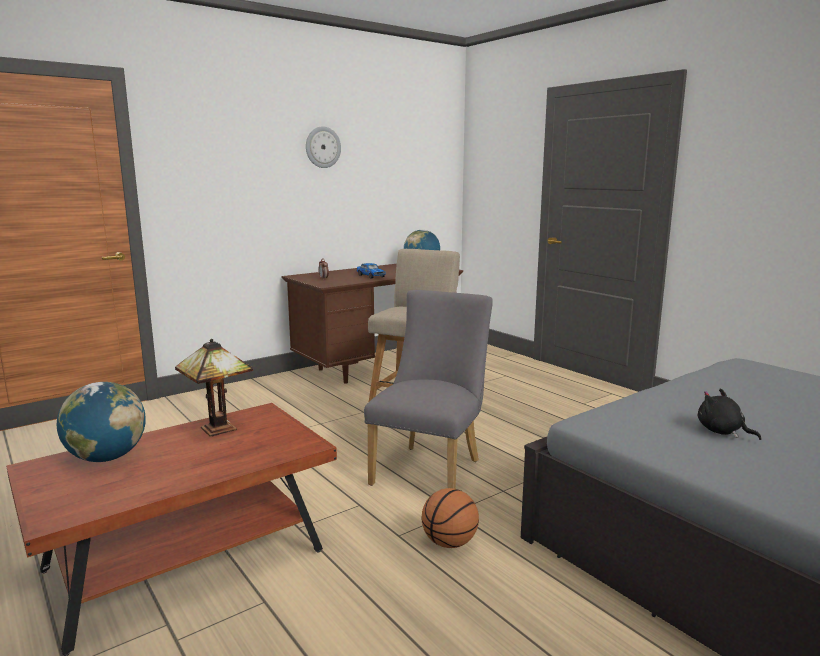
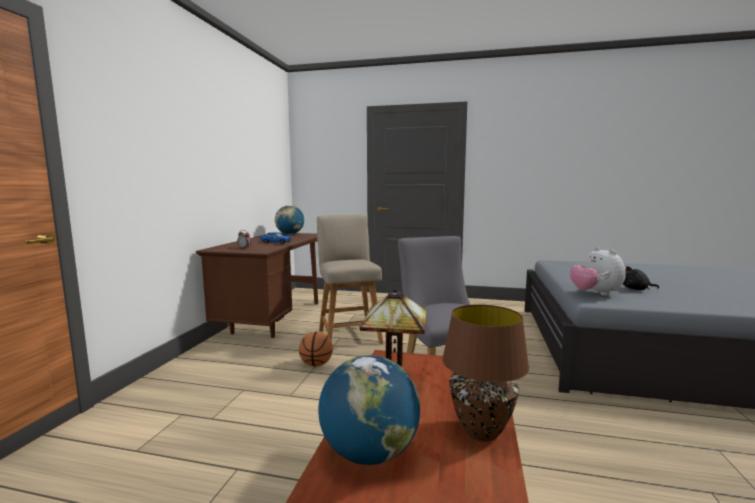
camera: 40 degrees left, 5 degrees down
wall clock [306,126,341,168] -> none
basketball [422,488,479,548] -> basketball moved to [299,332,333,366]
none -> brown table lamp [442,304,529,442]
none -> plush toy [570,247,626,296]

